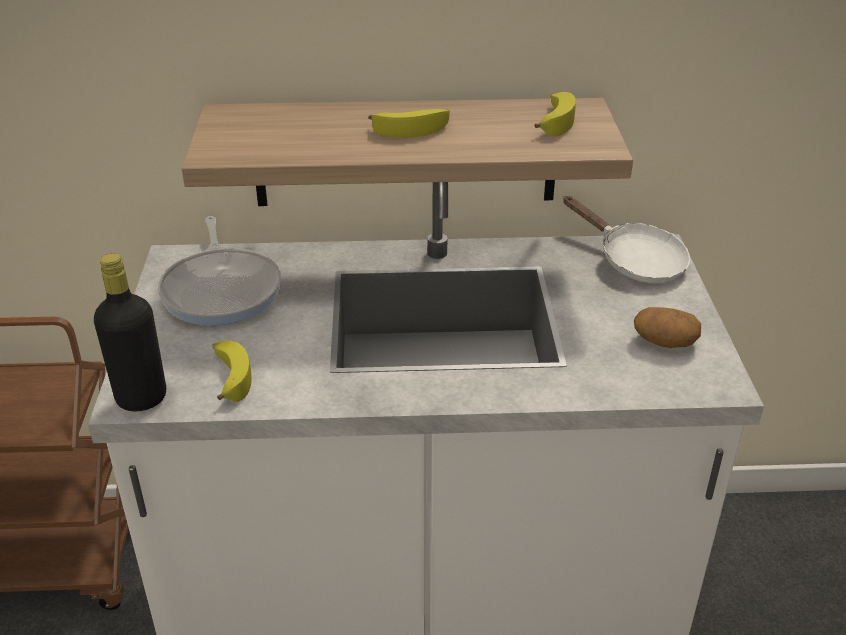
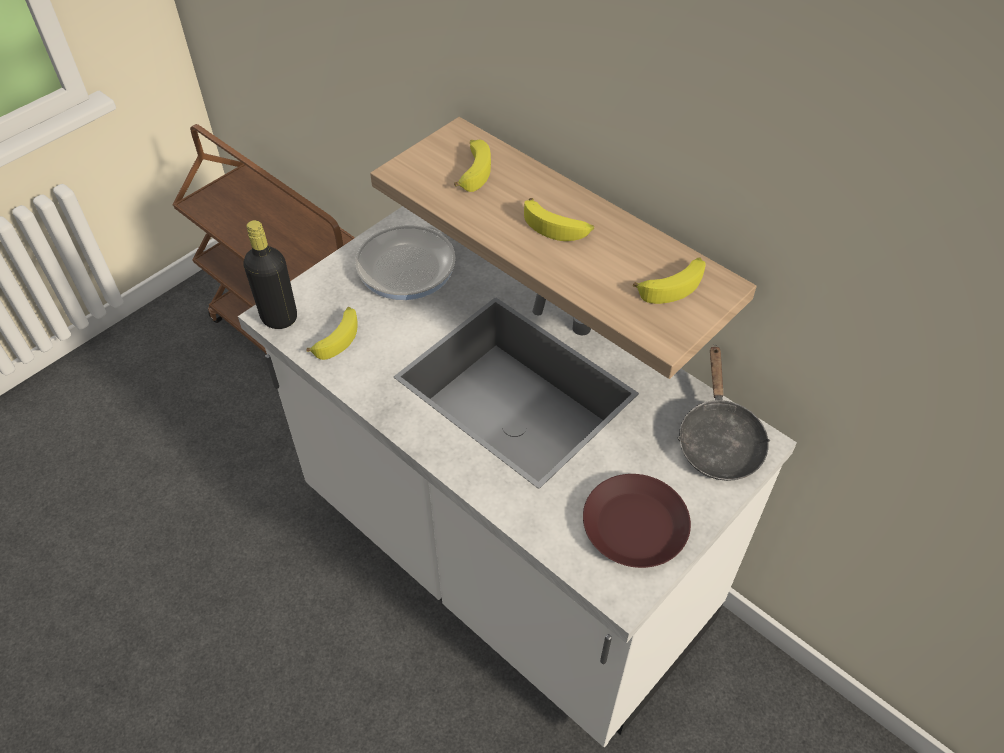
camera: 45 degrees right, 15 degrees up
white frying pan [563,196,690,283] -> black frying pan [678,345,770,481]
potato [634,307,701,348] -> brown plate [583,474,691,568]
none -> banana [454,140,491,192]

